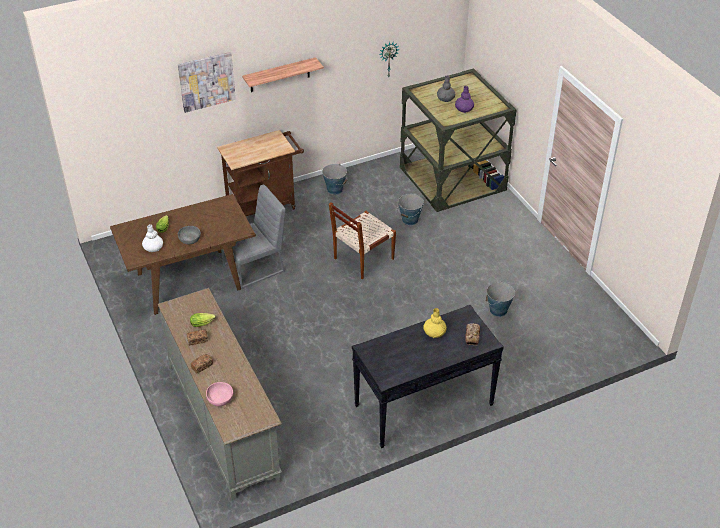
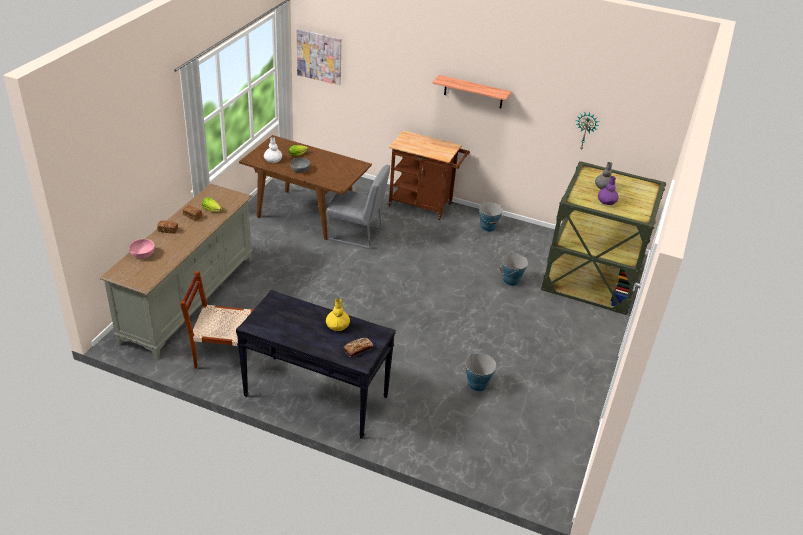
camera: 45 degrees right, 5 degrees down
picture [178,52,236,113] -> picture moved to [297,29,342,85]
chair [329,202,396,280] -> chair moved to [180,271,254,369]

